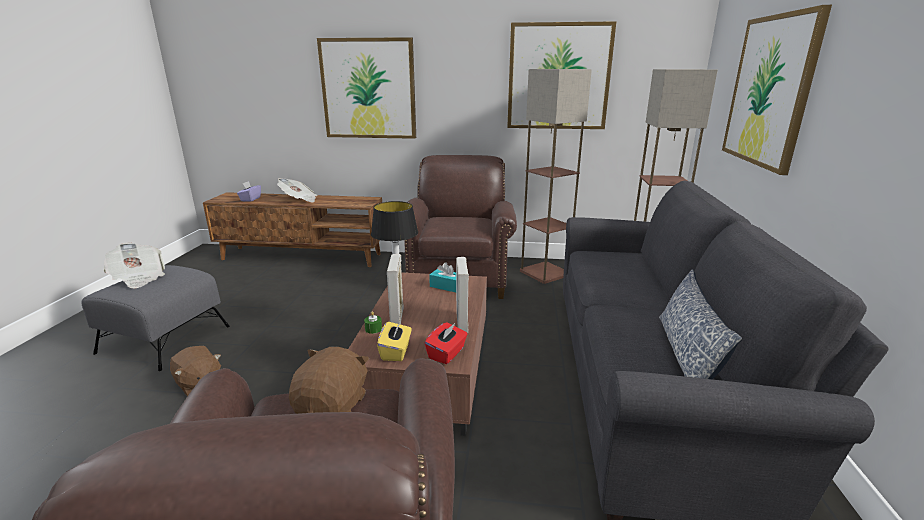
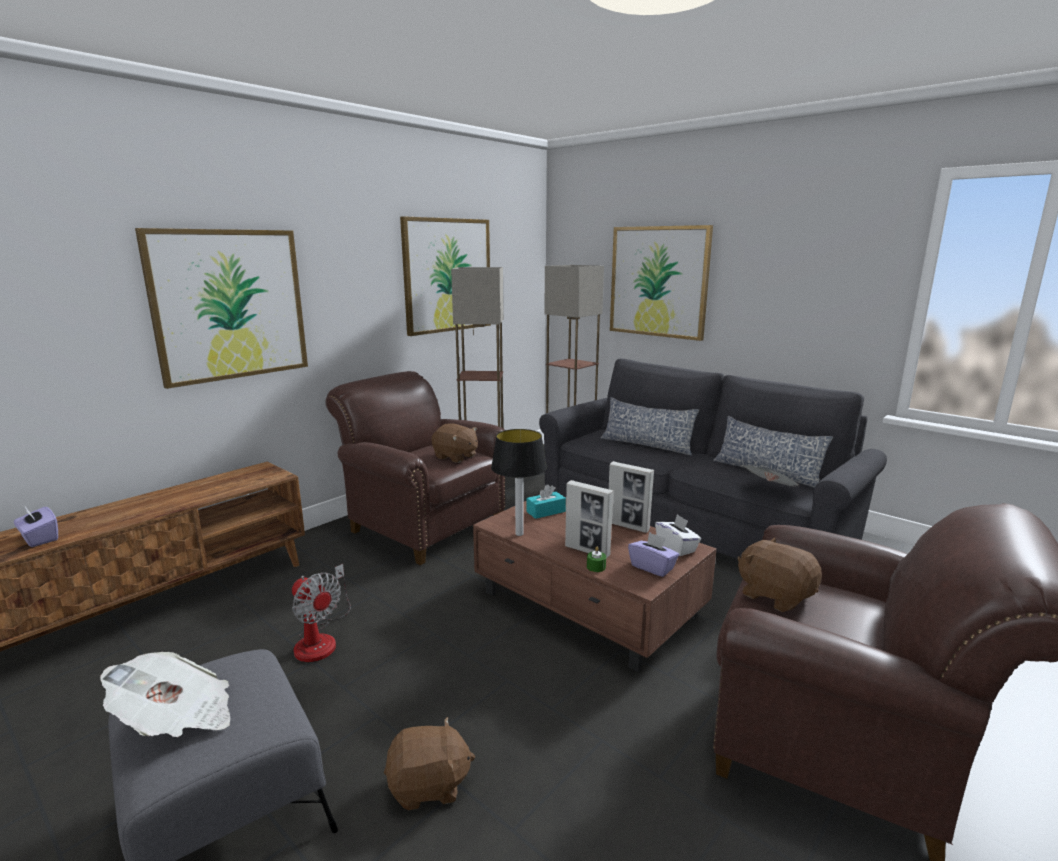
camera: 55 degrees left, 5 degrees down
newspaper [277,178,317,202] -> newspaper moved to [741,465,799,486]
yellow tissue box [377,320,412,361] -> purple tissue box [628,532,679,577]
red tissue box [425,322,467,364] -> white tissue box [655,514,701,556]
none -> fan [292,564,351,662]
none -> brown plush toy [432,424,478,463]
none -> pillow [600,397,699,456]

